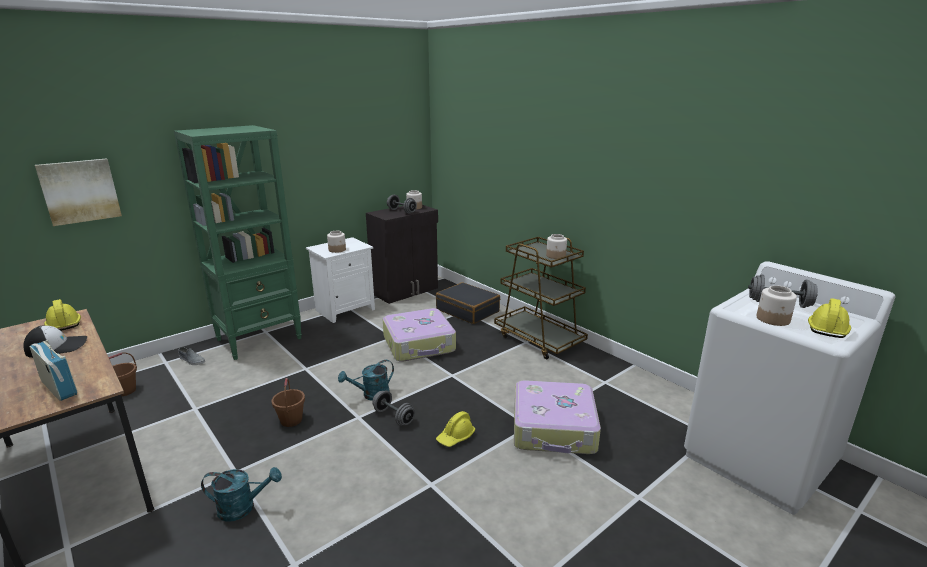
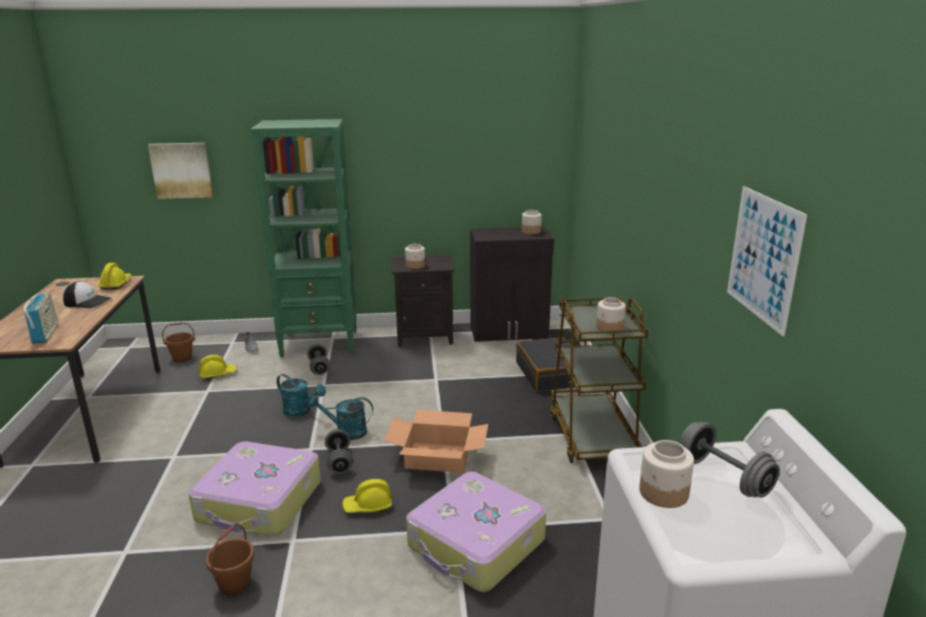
camera: 35 degrees right, 0 degrees up
turquoise watering can [201,467,282,522] -> turquoise watering can moved to [277,374,326,417]
brown bucket [272,378,305,427] -> brown bucket moved to [206,525,254,595]
white nightstand [306,237,375,323] -> black nightstand [392,255,455,347]
suitcase [383,308,456,362] -> suitcase moved to [189,441,321,536]
grey dumbbell [387,195,417,214] -> grey dumbbell moved to [307,344,331,375]
yellow hard hat [808,298,851,338] -> yellow hard hat moved to [199,355,237,380]
none -> cardboard box [384,410,488,473]
none -> picture [727,186,807,336]

